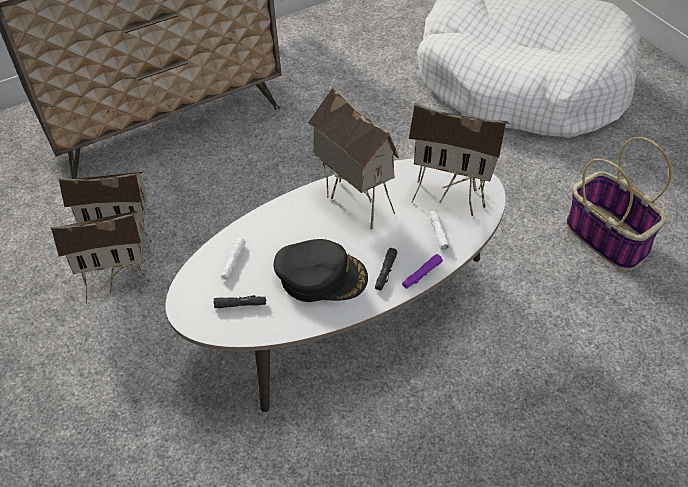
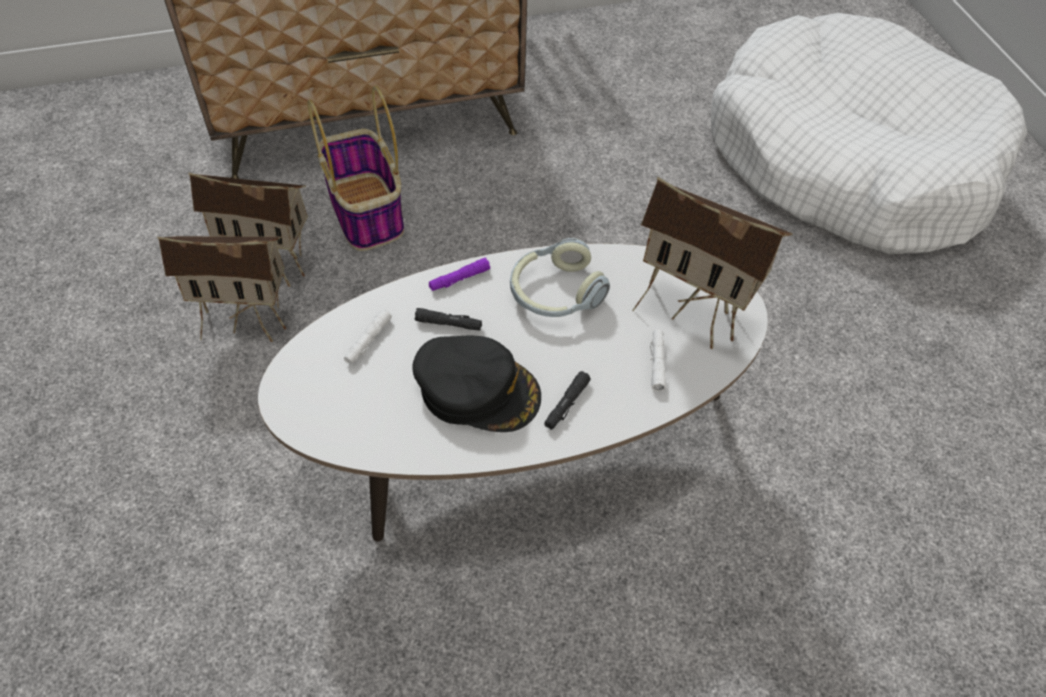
camera: 10 degrees right, 5 degrees up
black flashlight [214,295,266,308] -> black flashlight moved to [415,308,482,331]
toy house [308,86,399,230] -> headphones [510,238,610,317]
purple flashlight [402,254,443,289] -> purple flashlight moved to [428,258,490,291]
basket [566,137,672,271] -> basket moved to [308,86,404,251]

